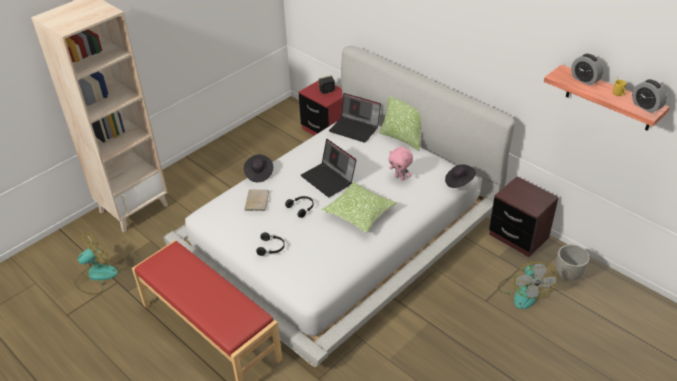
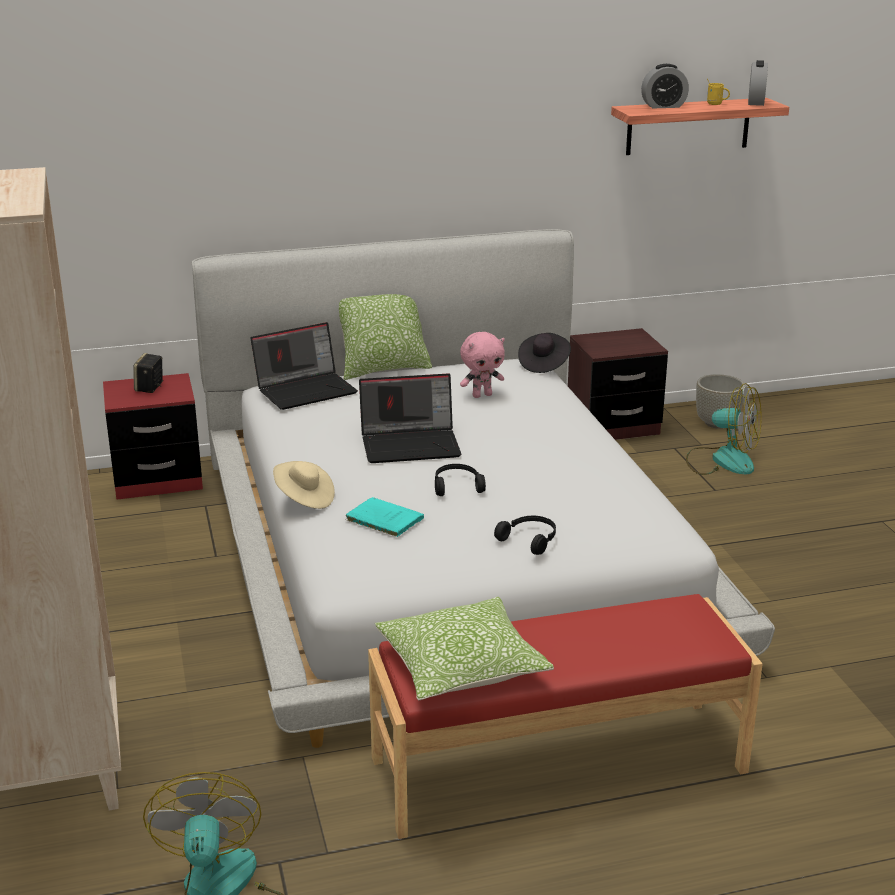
camera: 60 degrees left, 15 degrees down
black hat [244,154,273,182] -> beige hat [273,461,335,509]
beige book [244,190,269,211] -> turquoise book [345,497,424,537]
pillow [322,182,397,233] -> pillow moved to [375,597,554,701]
alarm clock [632,79,667,113] -> alarm clock turned 75 degrees counterclockwise [748,60,768,106]

